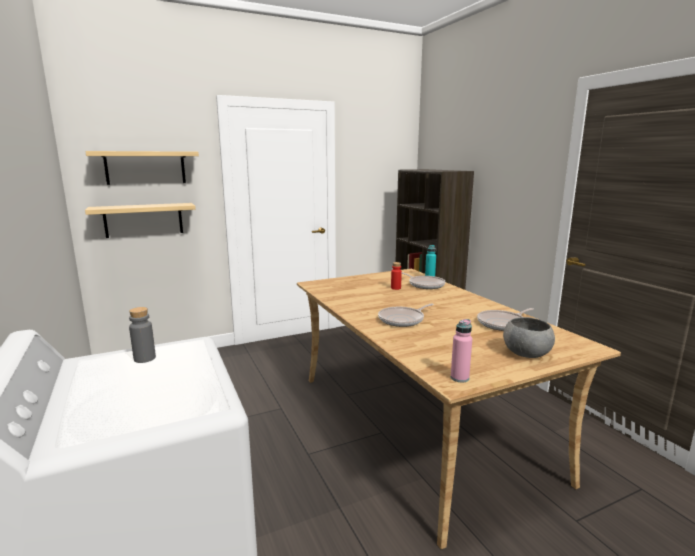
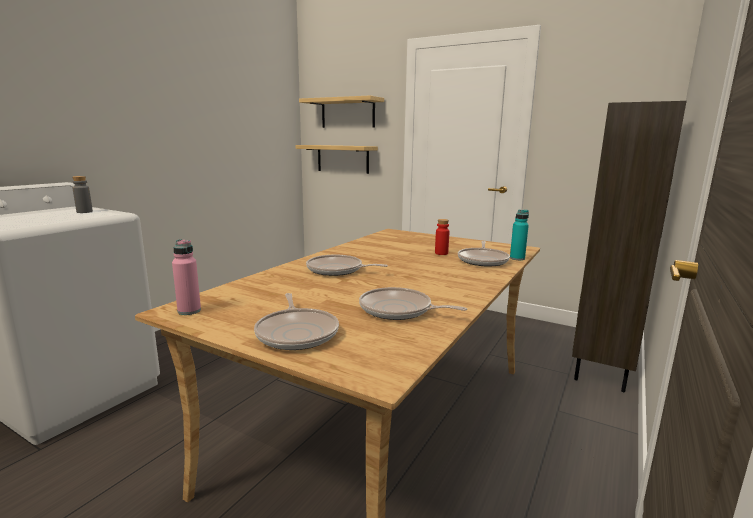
camera: 55 degrees right, 0 degrees up
grey bowl [503,317,555,358] -> frying pan [254,293,339,350]

